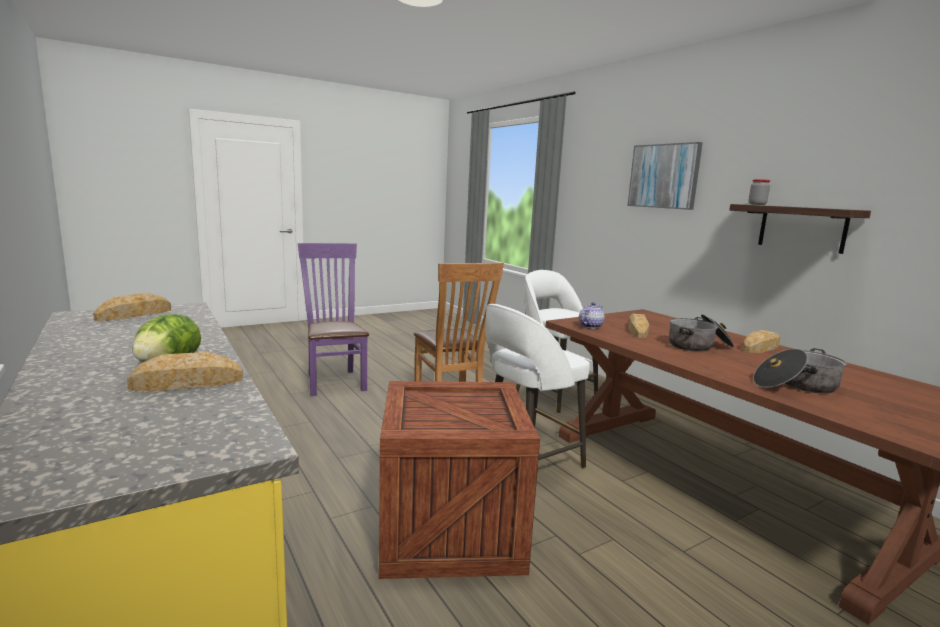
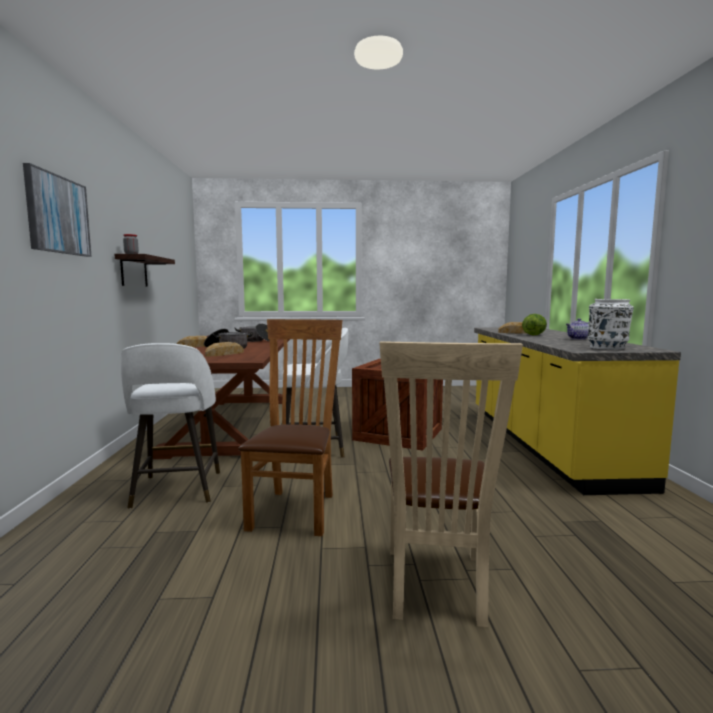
camera: 150 degrees left, 5 degrees down
bread [93,293,171,321] -> white vase [588,299,634,350]
purple chair [298,243,369,396] -> beige chair [379,341,523,627]
teapot [579,302,605,329] -> teapot moved to [566,318,589,339]

